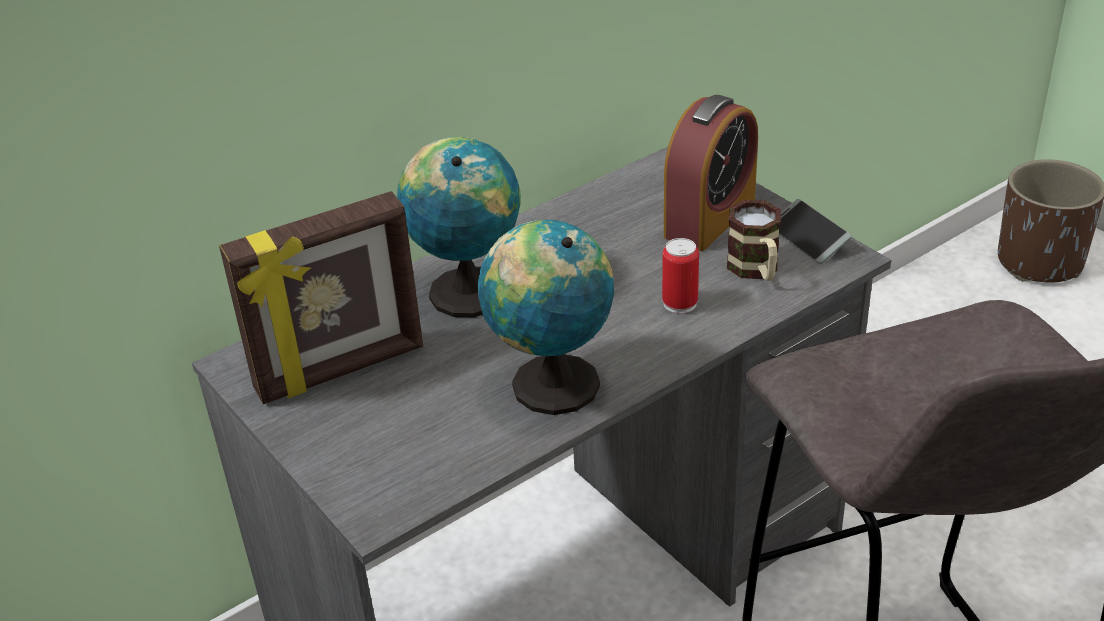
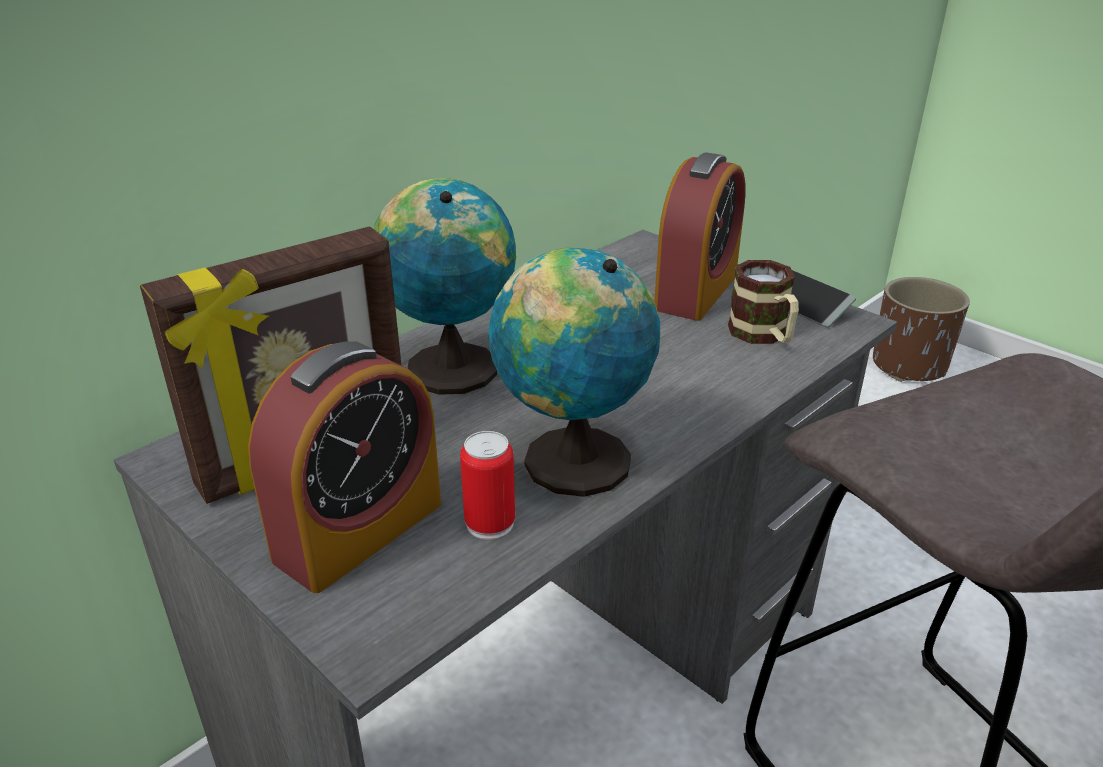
camera: 10 degrees left, 5 degrees down
can [662,238,699,314] -> can moved to [460,431,515,540]
none -> alarm clock [248,341,441,593]

